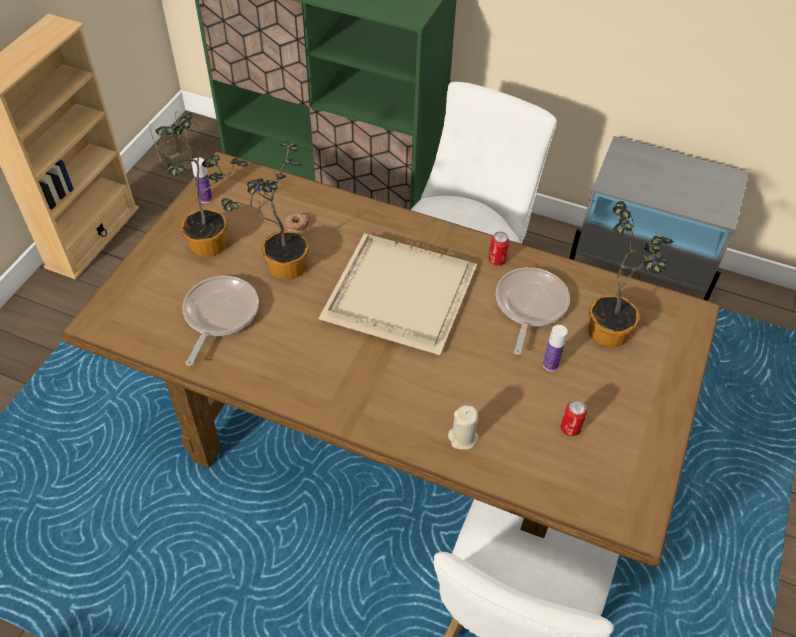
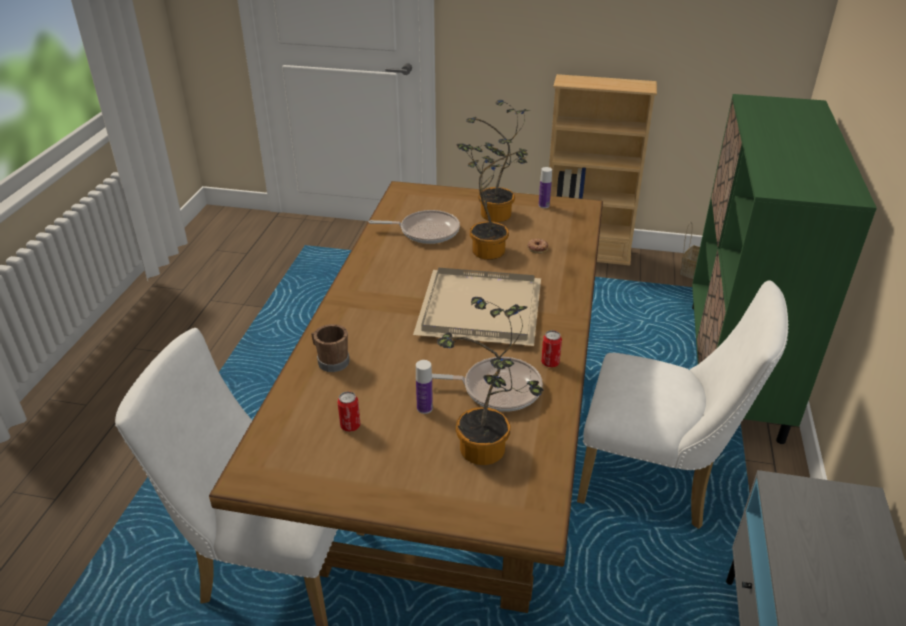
camera: 80 degrees right, 15 degrees down
beige candle [448,405,479,450] -> brown mug [311,324,350,372]

